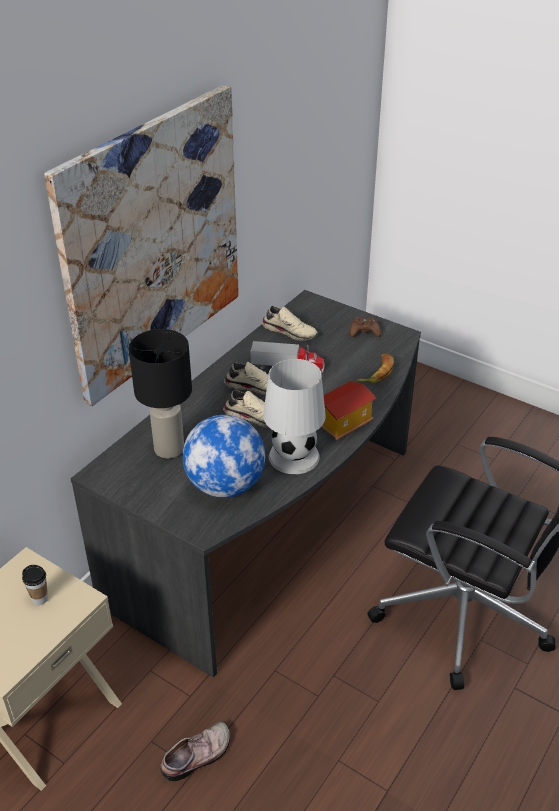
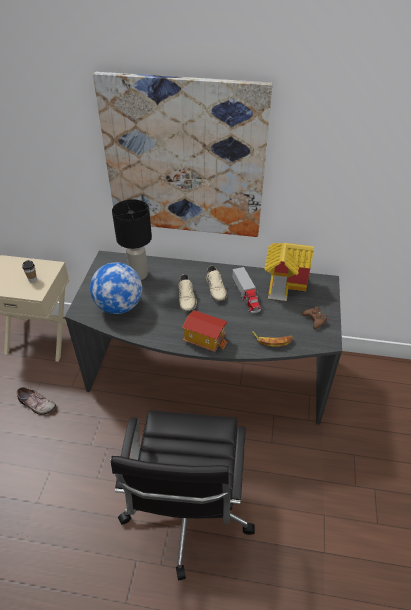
camera: 65 degrees right, 5 degrees up
beige shoe [262,306,318,341] -> toy house [264,243,314,301]
white table lamp [263,359,326,474] -> none

